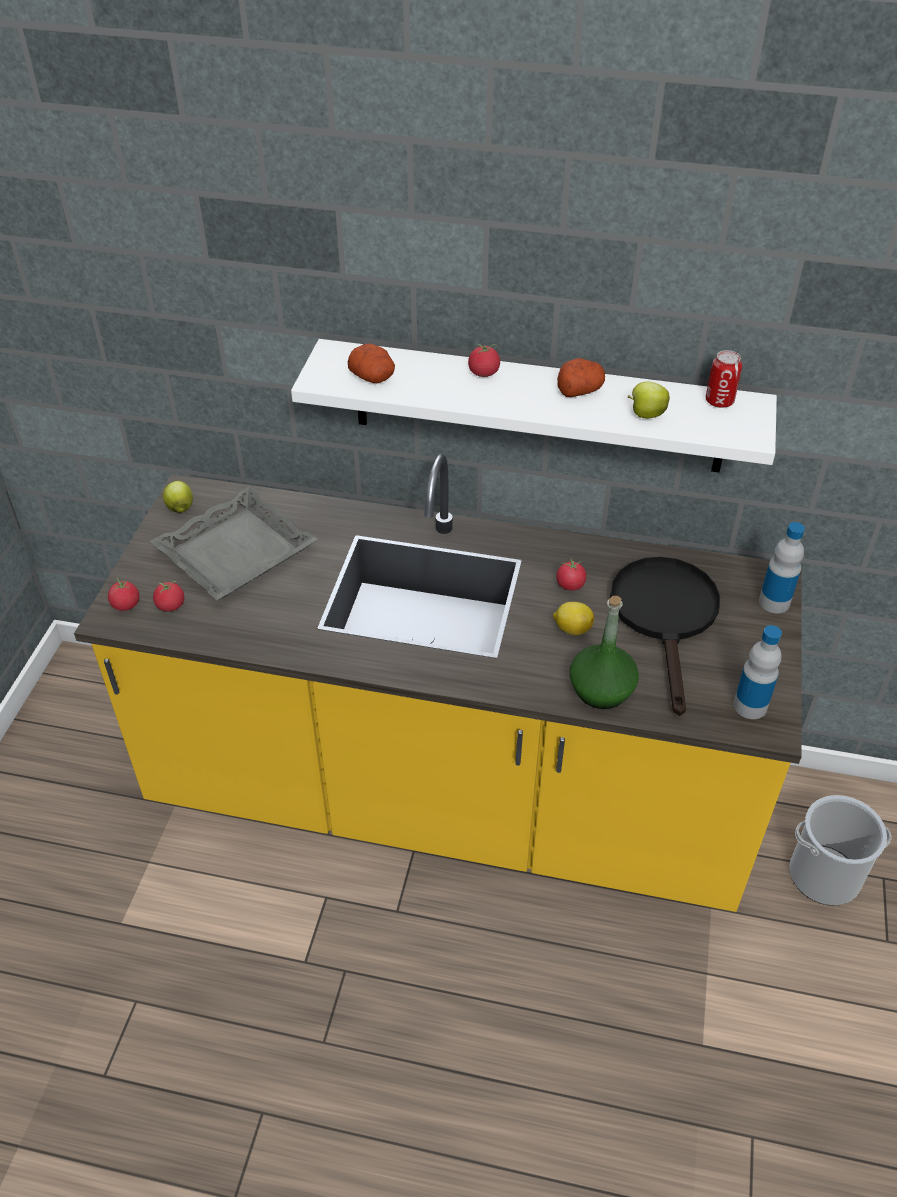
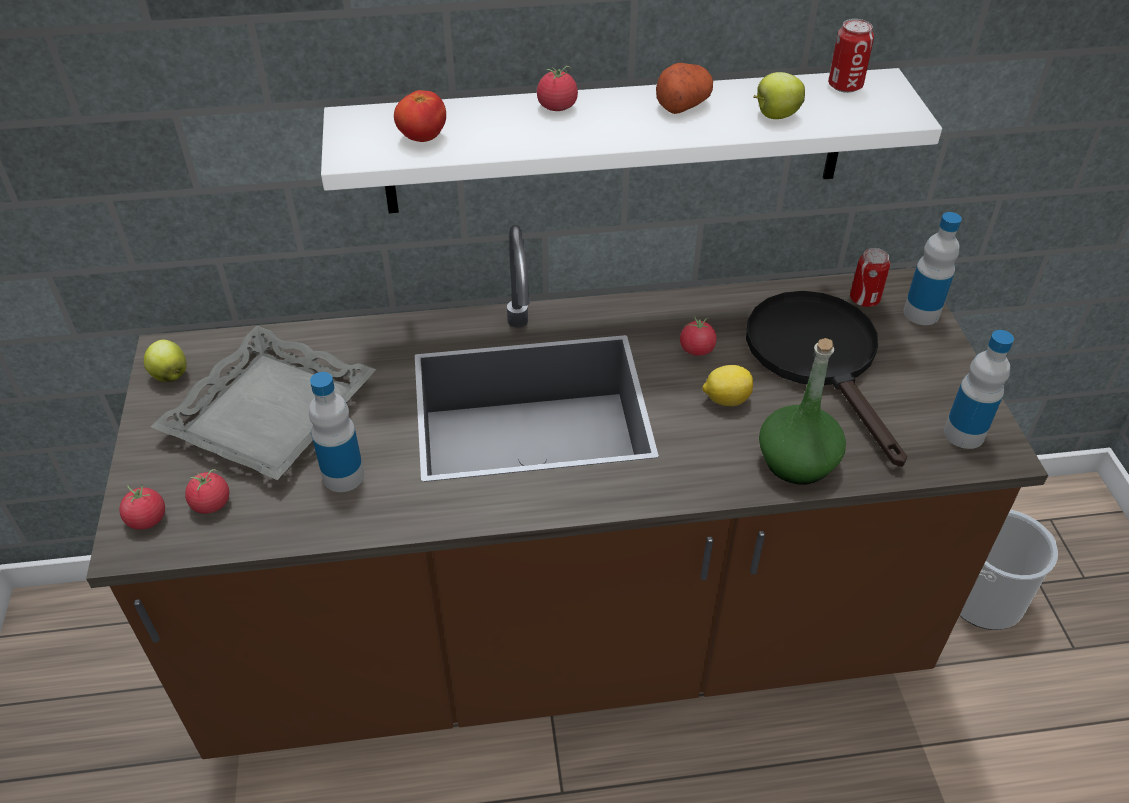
camera: 20 degrees left, 0 degrees up
yellow counter [74,454,802,912] -> brown counter [86,225,1048,759]
potato [348,343,395,383] -> tomato [394,90,446,142]
none -> bottle [309,372,364,492]
none -> can [850,248,890,307]

